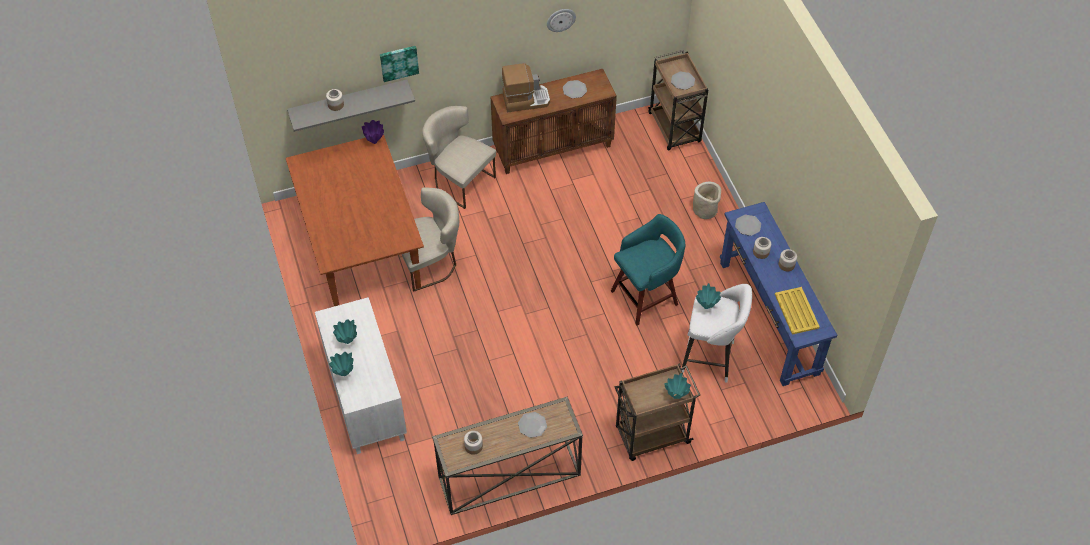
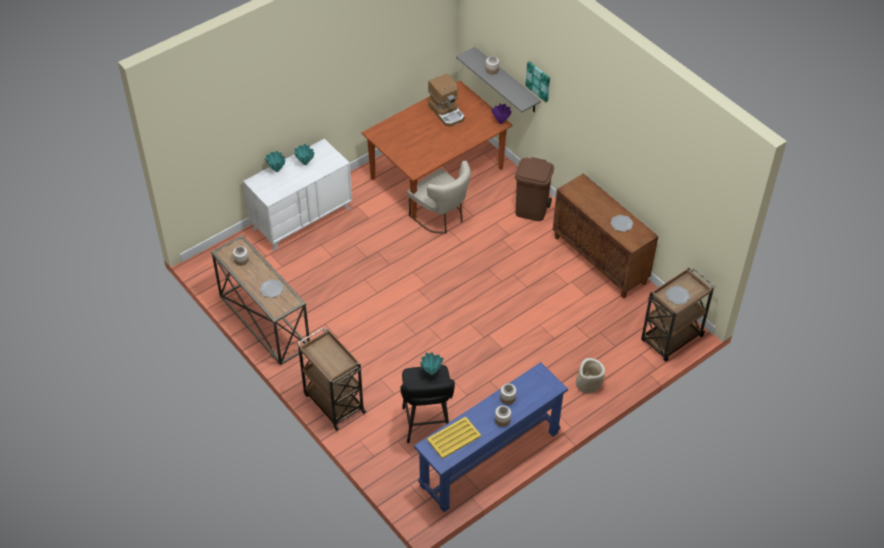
camera: 70 degrees right, 5 degrees down
beige chair [422,106,496,209] -> brown trash can [515,157,554,221]
coffee machine [502,63,550,112] -> coffee machine moved to [428,74,465,127]
wall clock [547,9,576,32] -> none
turquoise stool [611,214,685,325] -> none
turquoise vase [664,373,691,399] -> none
white stool [682,284,752,382] -> black stool [400,365,455,443]
plate [735,215,761,236] -> none

